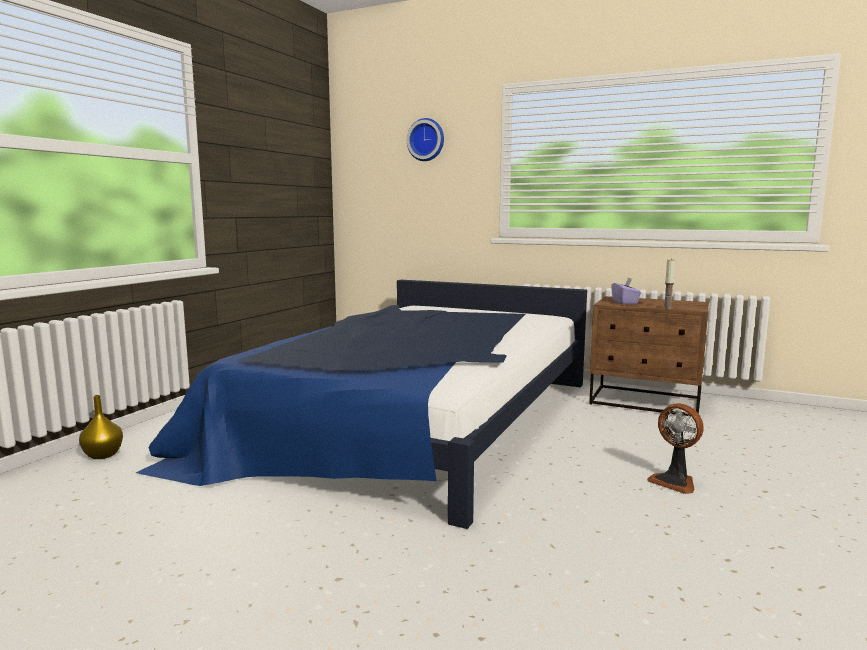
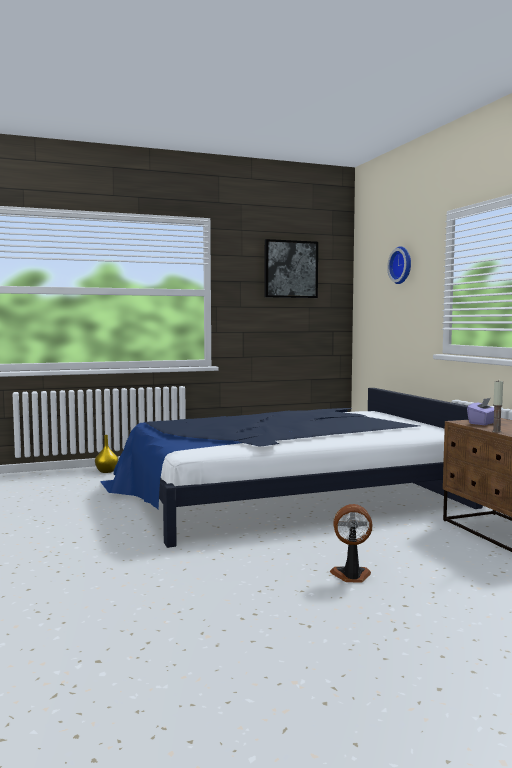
camera: 45 degrees right, 5 degrees down
fan [647,403,704,494] -> fan turned 90 degrees clockwise [330,504,373,582]
none -> picture [265,239,318,298]

